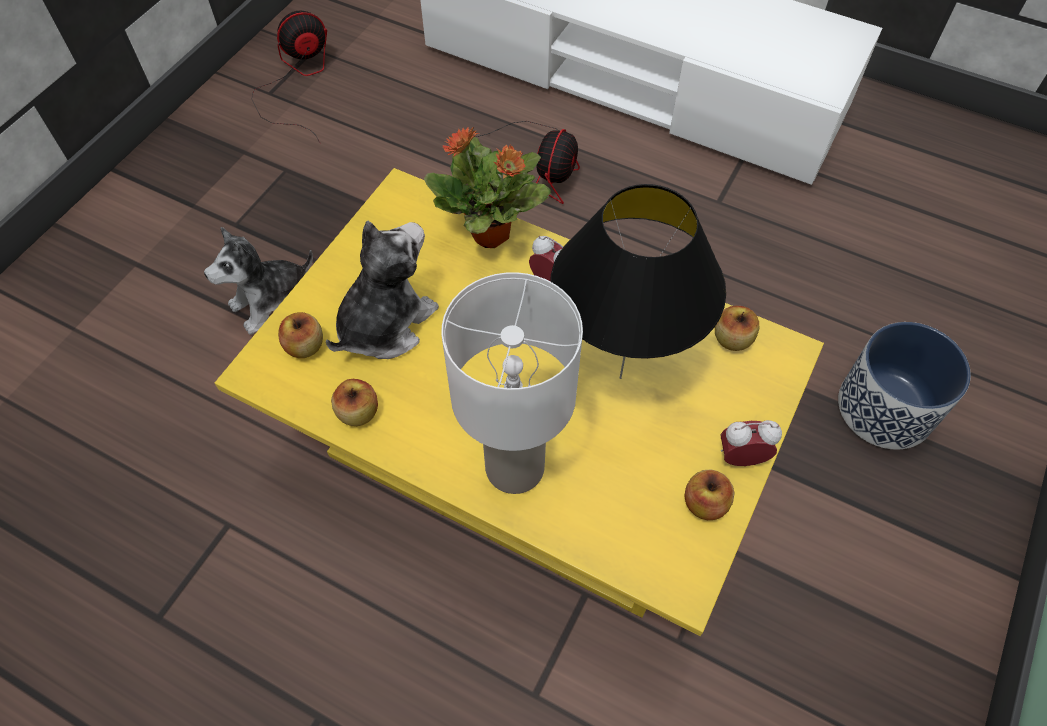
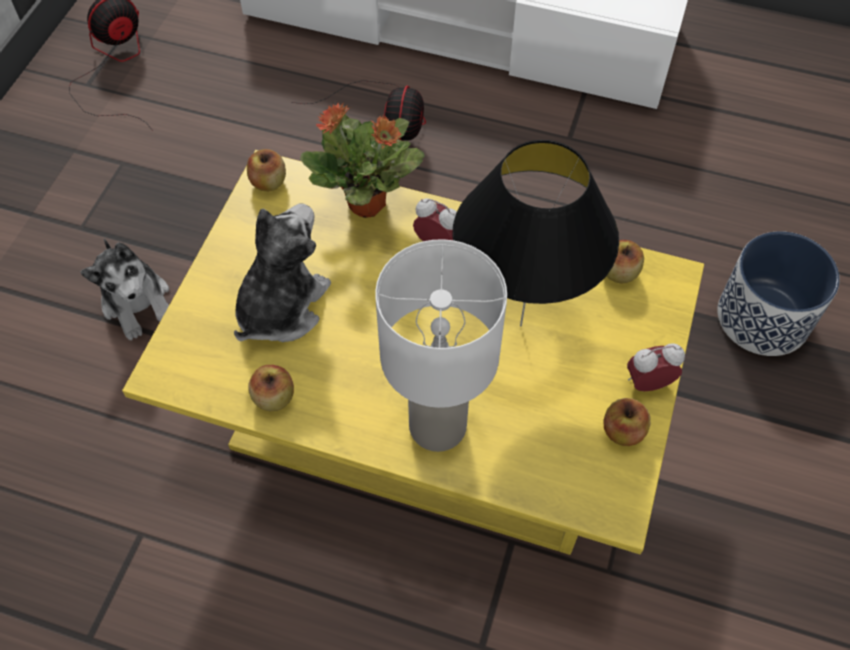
camera: 10 degrees left, 0 degrees up
plush toy [204,227,313,335] -> plush toy turned 75 degrees counterclockwise [81,239,169,340]
apple [278,312,323,358] -> apple moved to [247,149,286,192]

